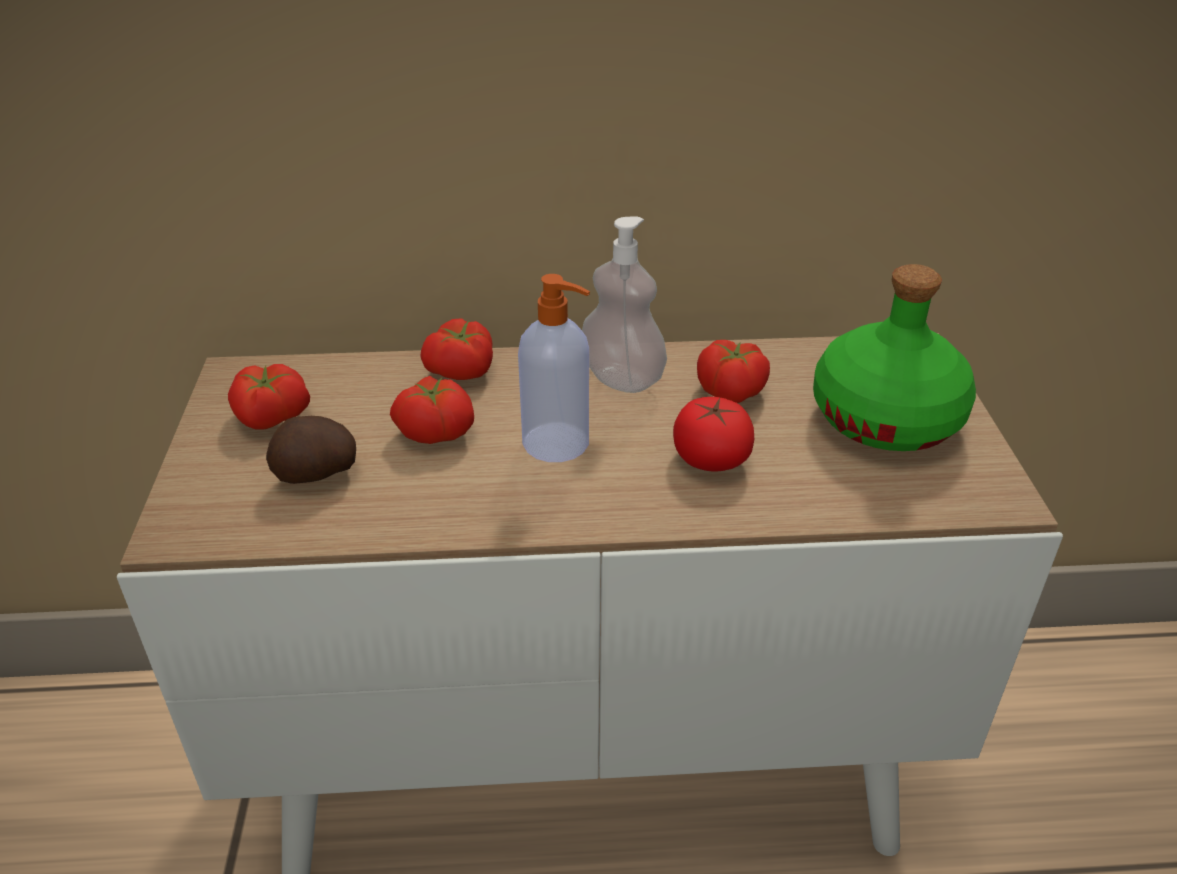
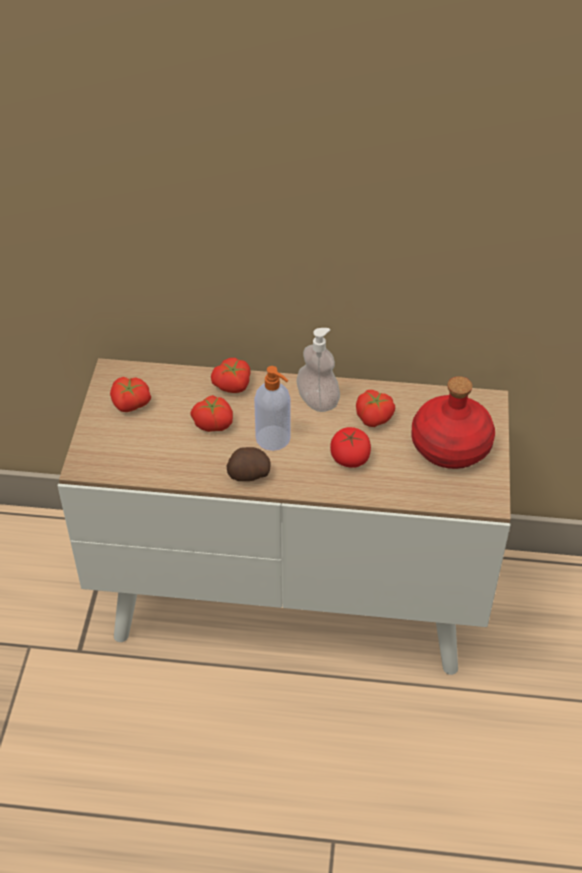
camera: 10 degrees right, 10 degrees up
potato [266,416,356,484] -> potato moved to [227,447,271,481]
green bottle [813,264,976,451] -> red bottle [411,376,495,469]

